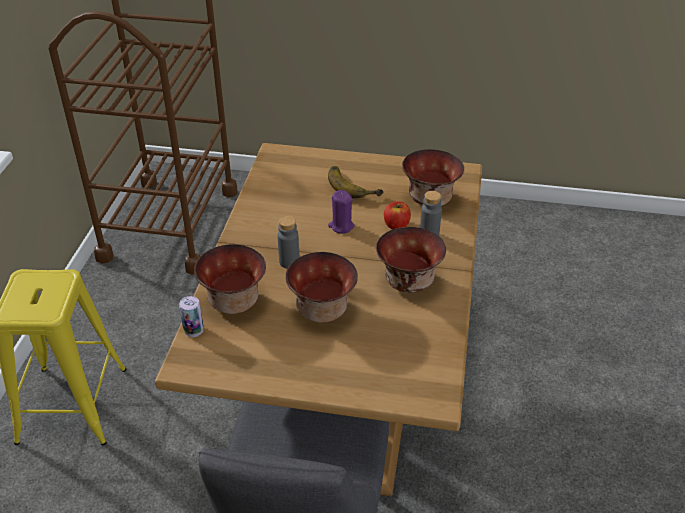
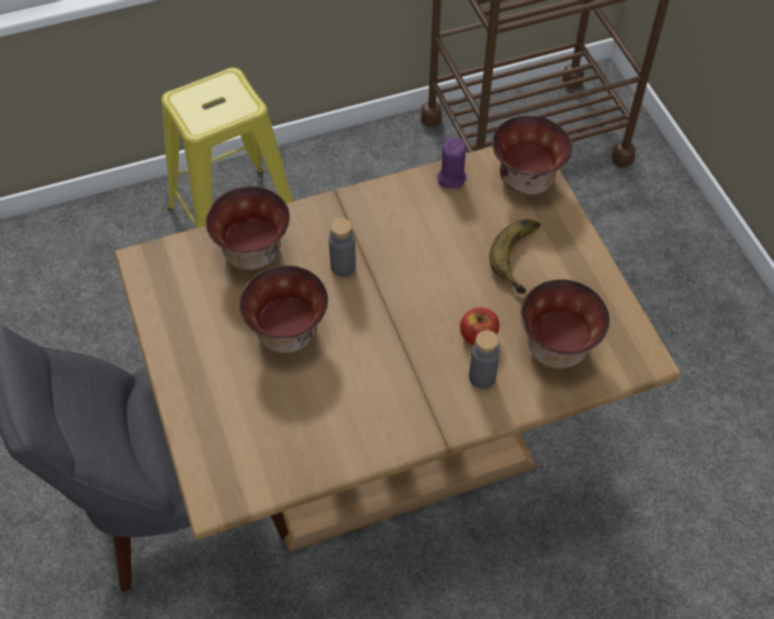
camera: 60 degrees right, 15 degrees up
can [179,296,204,337] -> none
purple candle [328,190,355,234] -> purple candle moved to [437,138,467,189]
bowl [376,227,446,293] -> bowl moved to [492,116,573,195]

